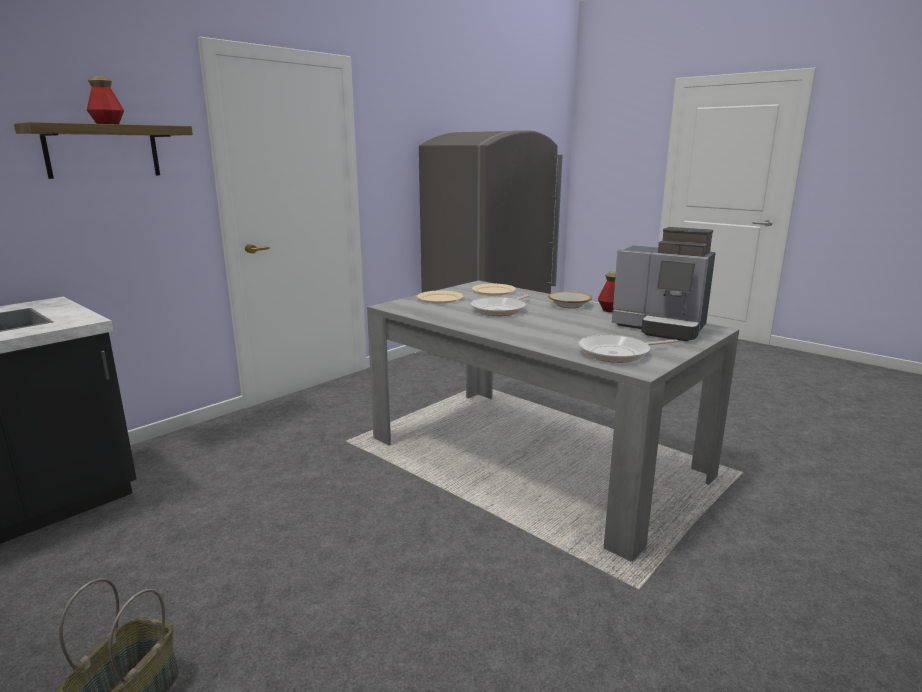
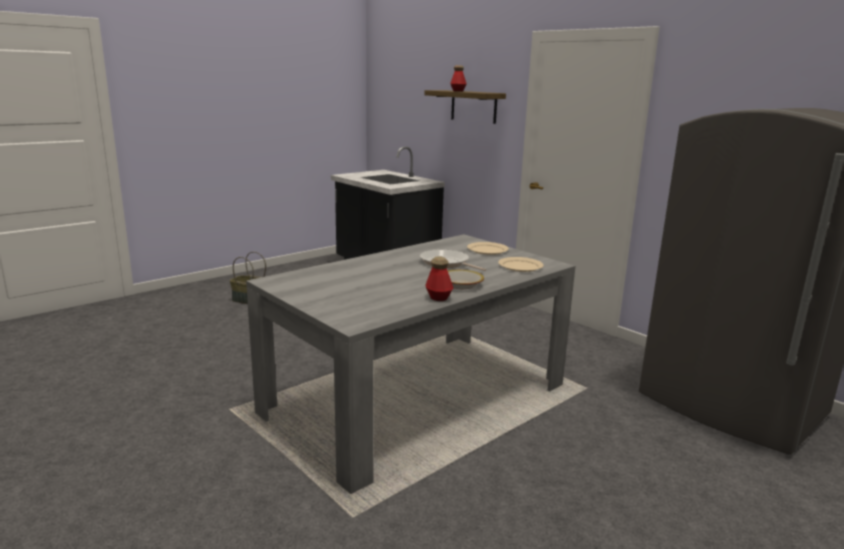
camera: 95 degrees right, 0 degrees up
frying pan [578,334,678,363] -> none
coffee machine [612,227,716,341] -> none

